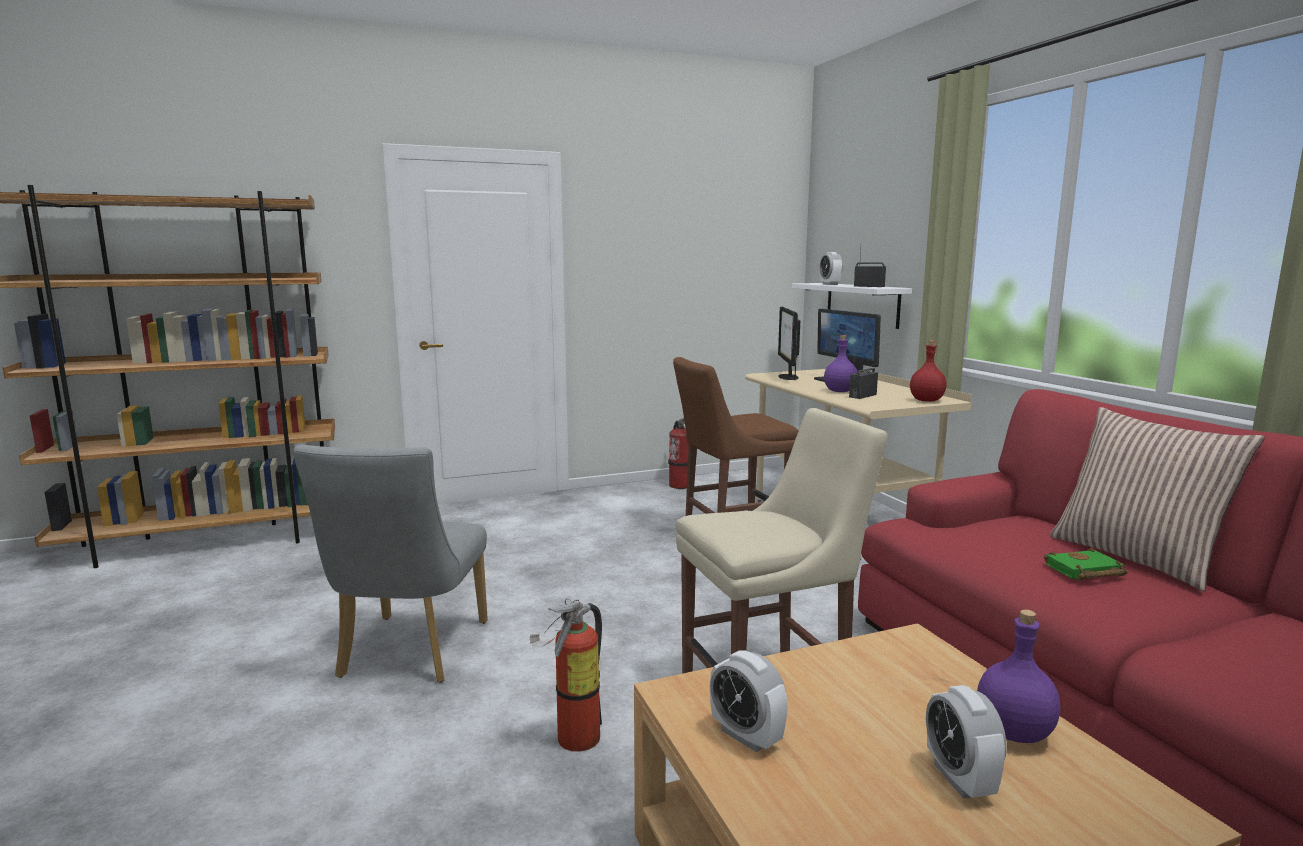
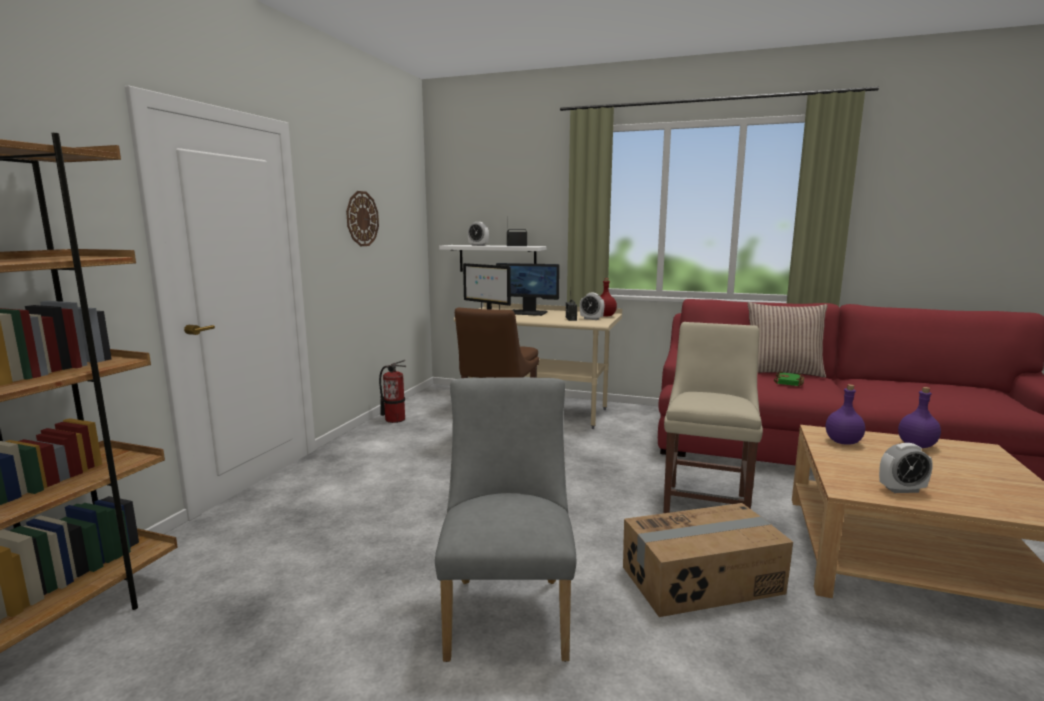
camera: 50 degrees left, 0 degrees up
grey chair [293,445,488,683] -> grey chair turned 135 degrees counterclockwise [435,377,576,662]
fire extinguisher [530,598,602,752] -> cardboard box [623,503,793,617]
purple bottle [824,335,857,392] -> purple bottle moved to [826,384,865,445]
alarm clock [926,685,1007,799] -> alarm clock moved to [580,293,605,320]
none -> wall clock [346,191,379,246]

